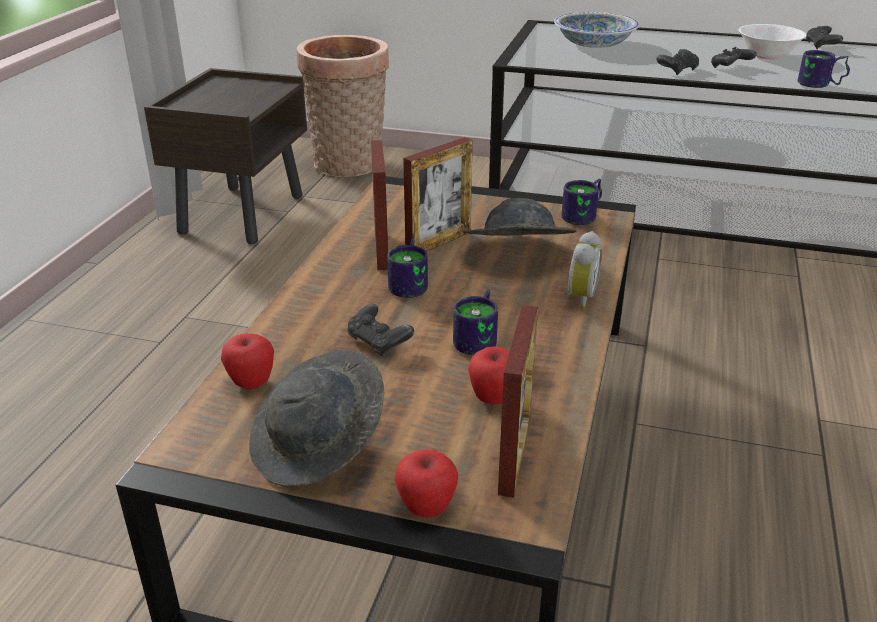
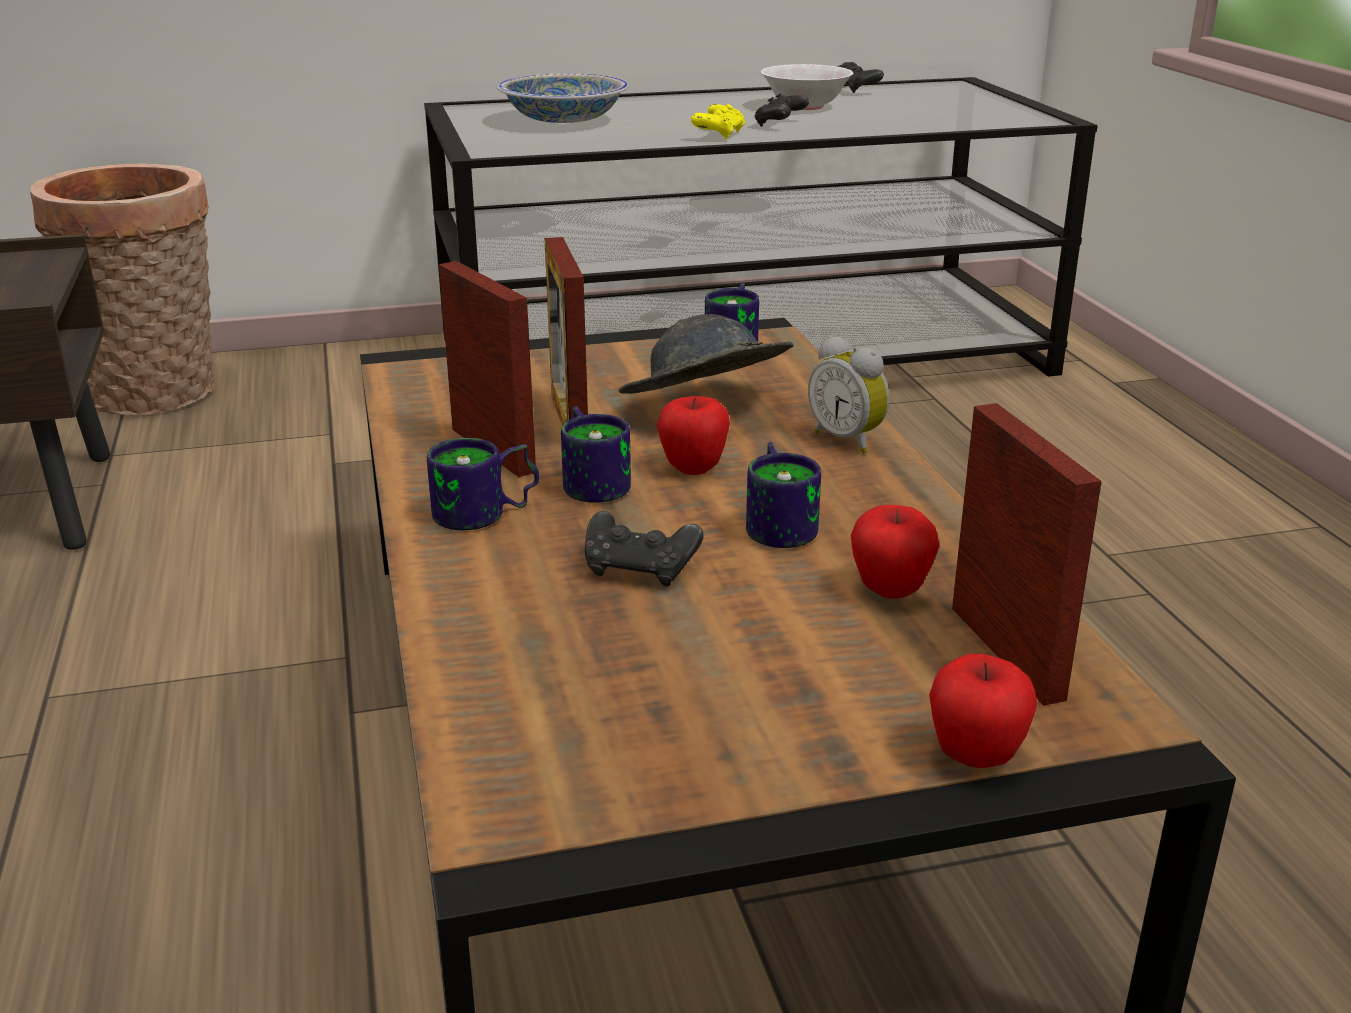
camera: 30 degrees left, 5 degrees down
apple [221,333,274,389] -> apple moved to [657,396,730,475]
grey hat [249,350,384,487] -> none
picture frame [403,137,473,251] -> picture frame turned 150 degrees clockwise [545,237,588,426]
alarm clock [565,231,602,309] -> alarm clock turned 150 degrees clockwise [808,336,889,454]
black game controller [656,49,699,75] -> yellow game controller [691,104,745,140]
mug [798,50,850,88] -> mug moved to [427,438,539,530]

